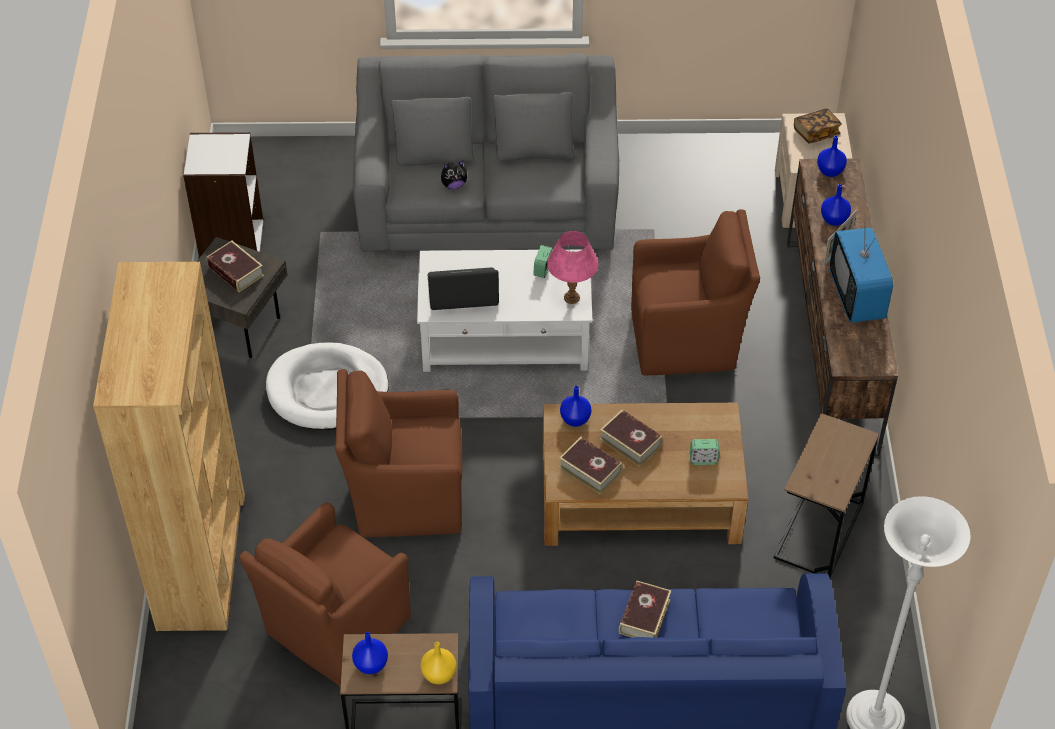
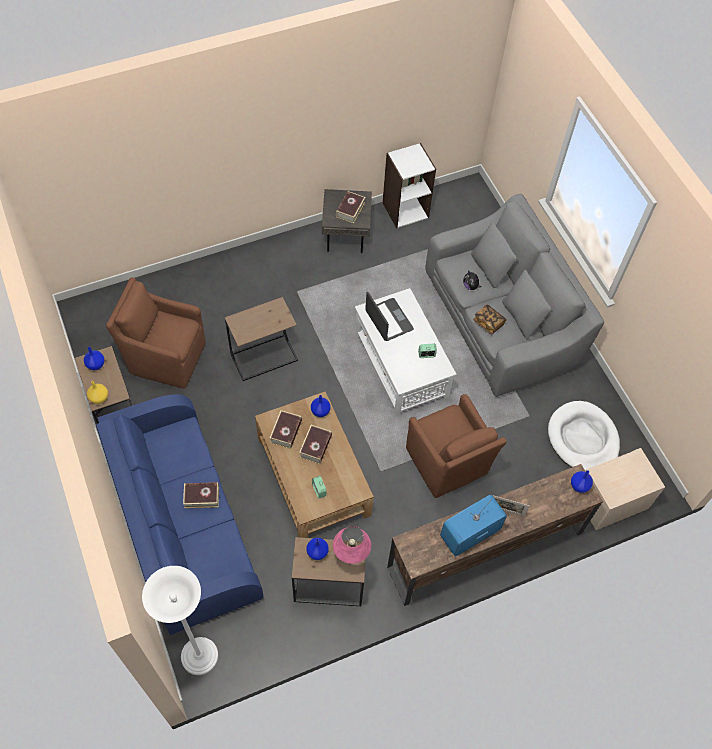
camera: 65 degrees right, 10 degrees up
brown bookcase [93,262,245,631] -> none
white dog bed [266,342,389,430] -> white dog bed moved to [548,401,620,471]
brown armchair [335,369,462,537] -> brown side table [225,297,298,381]
pink table lamp [547,231,599,304] -> pink table lamp moved to [333,526,371,564]
book [794,109,842,143] -> book moved to [473,304,507,335]
blue vase [821,184,851,226] -> blue vase moved to [306,538,329,560]

